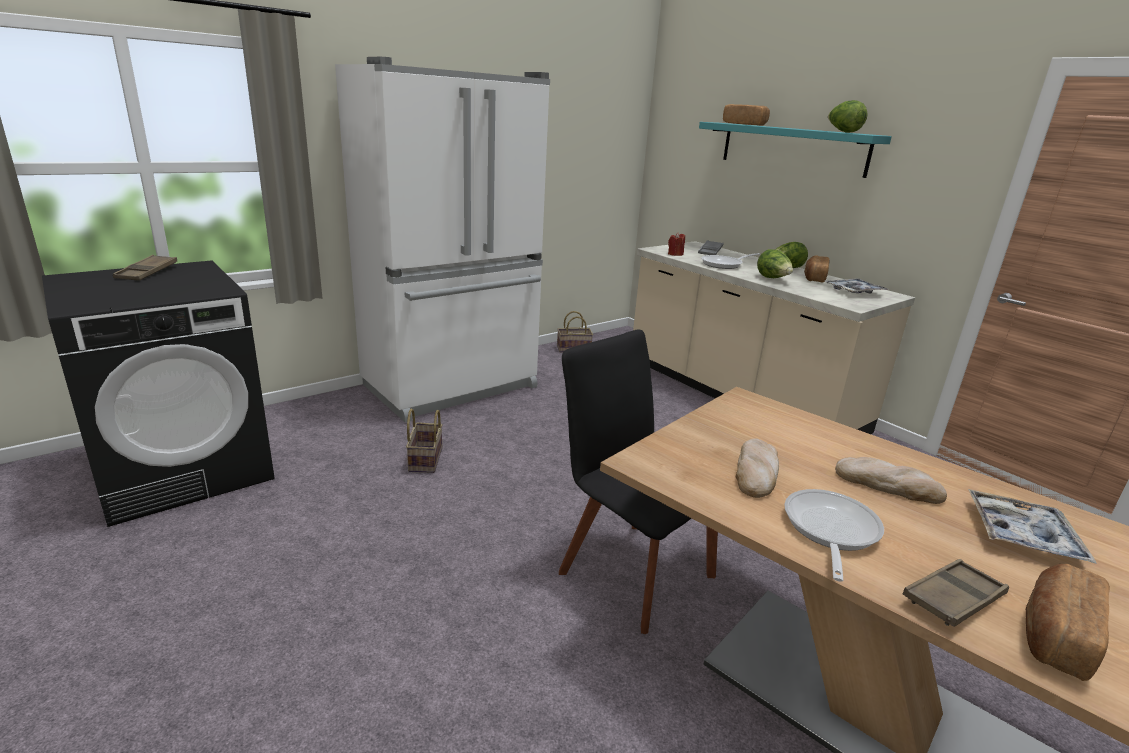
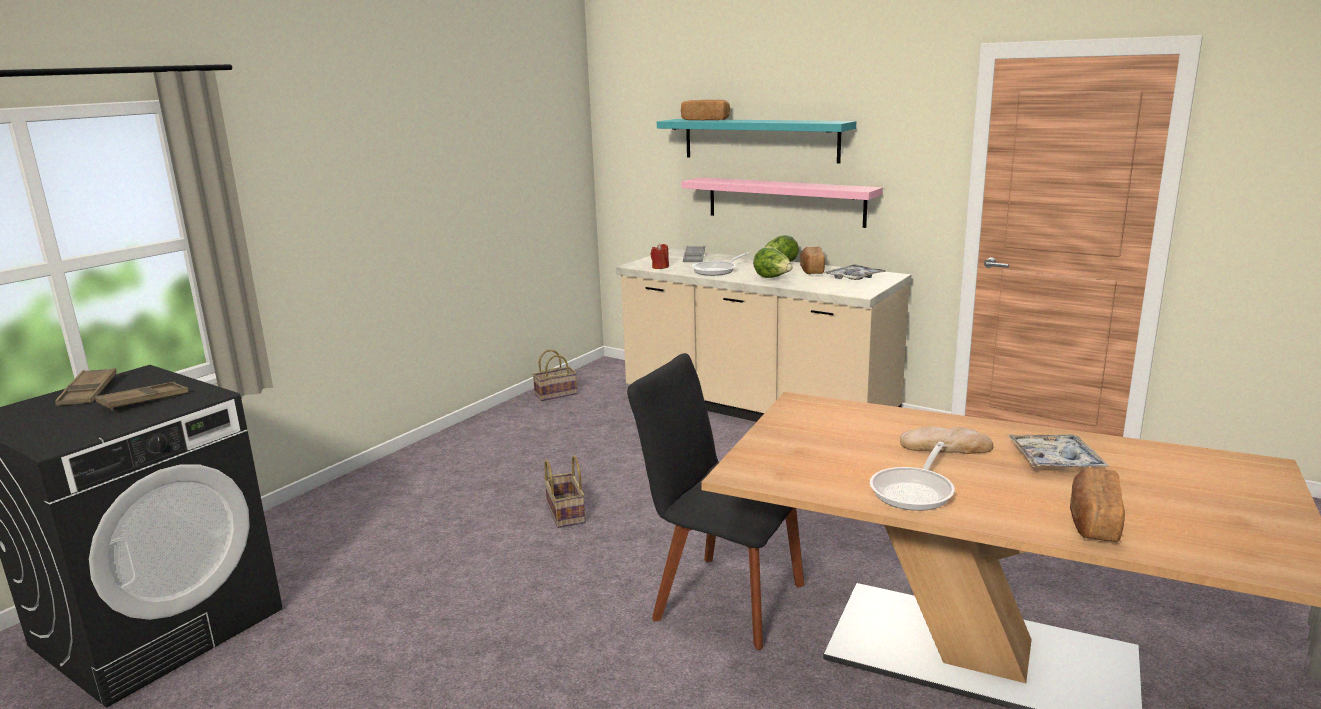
camera: 15 degrees left, 5 degrees down
white fridge [335,57,550,422] -> none
basket [406,408,443,473] -> basket moved to [544,455,585,528]
bread [736,438,779,498] -> none
frying pan [784,489,884,582] -> frying pan turned 150 degrees counterclockwise [870,442,955,511]
lettuce [828,100,868,133] -> none
brown tray [903,559,1009,627] -> brown tray moved to [95,382,188,410]
none -> pink shelf [681,177,883,228]

